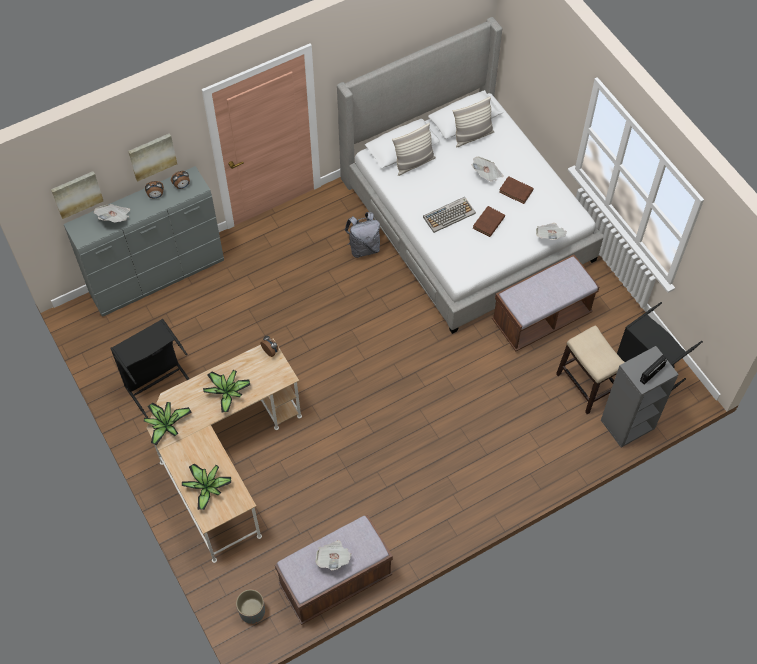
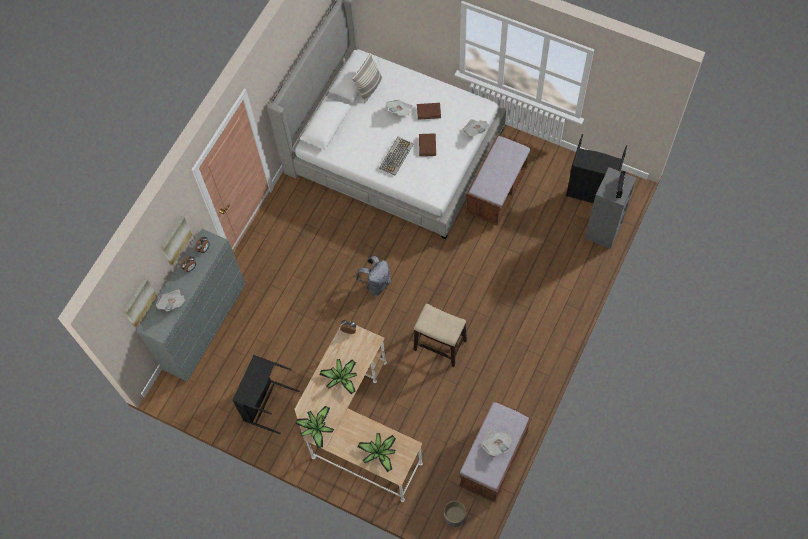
camera: 30 degrees left, 5 degrees up
grey backpack [345,212,380,258] -> grey backpack moved to [356,256,391,296]
pillow [392,123,436,176] -> none
stool [556,326,625,414] -> stool moved to [414,304,467,367]

